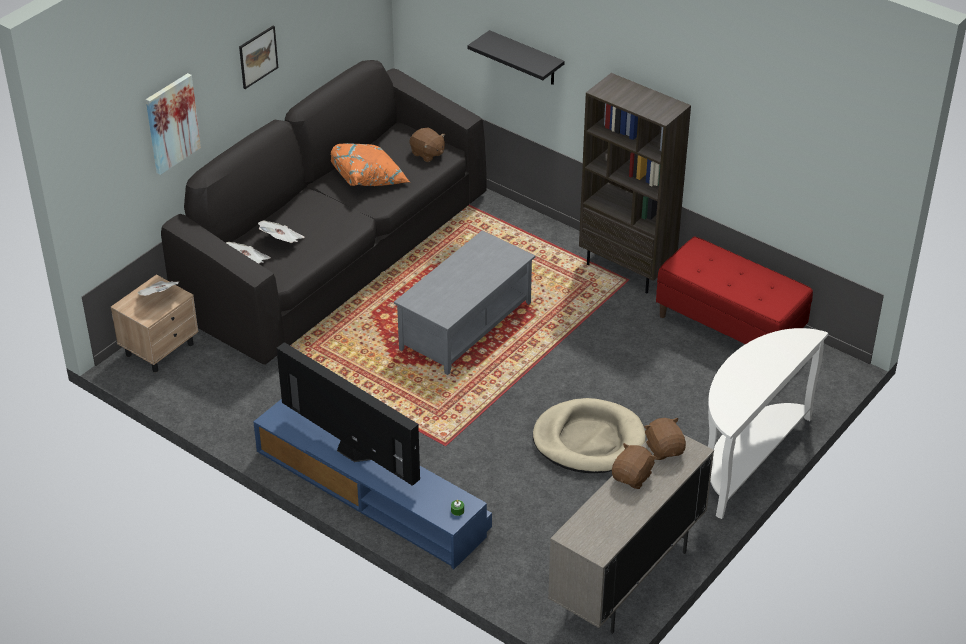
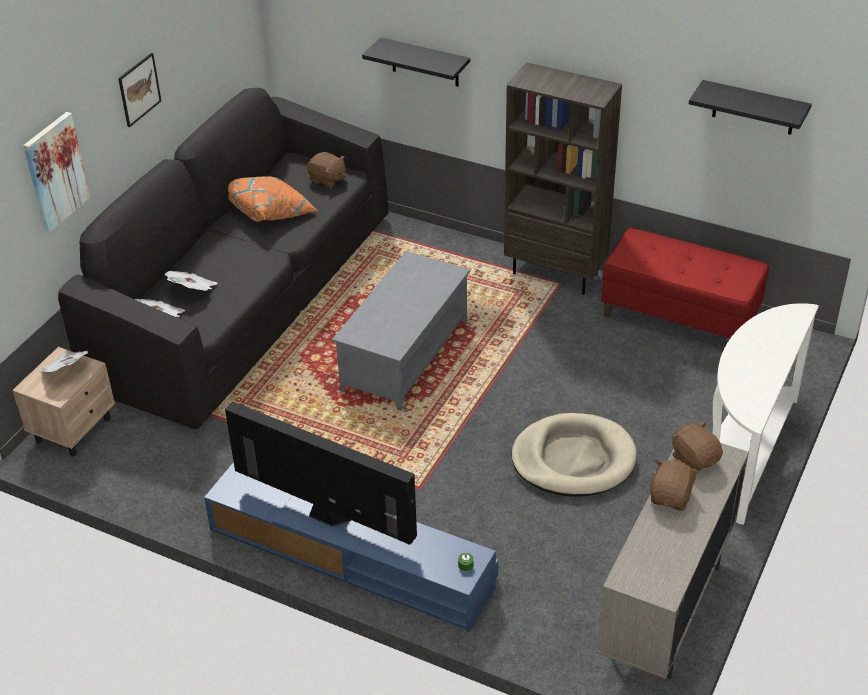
camera: 10 degrees left, 0 degrees up
none -> black shelf [689,80,812,135]

